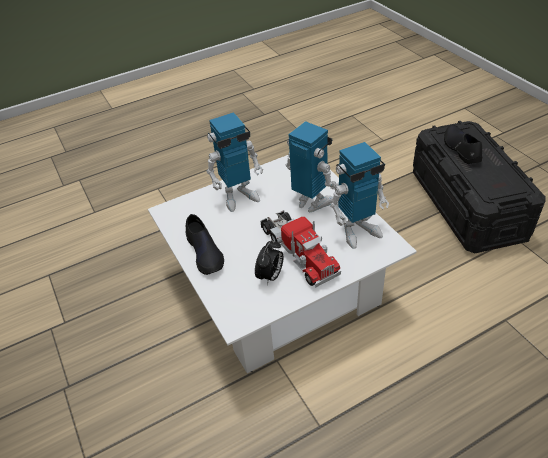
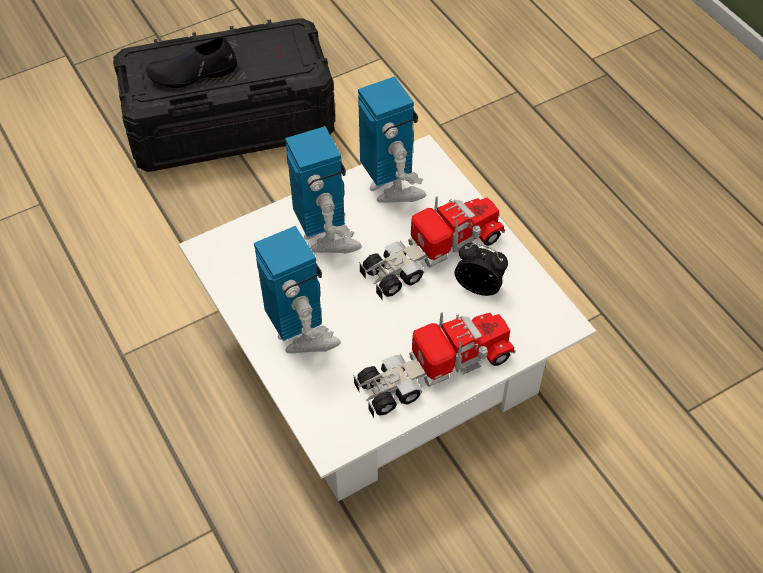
camera: 95 degrees left, 10 degrees up
black shoe [186,214,224,275] -> toy truck [353,312,516,418]
toy robot [286,121,339,212] -> toy robot turned 120 degrees clockwise [285,126,362,254]

